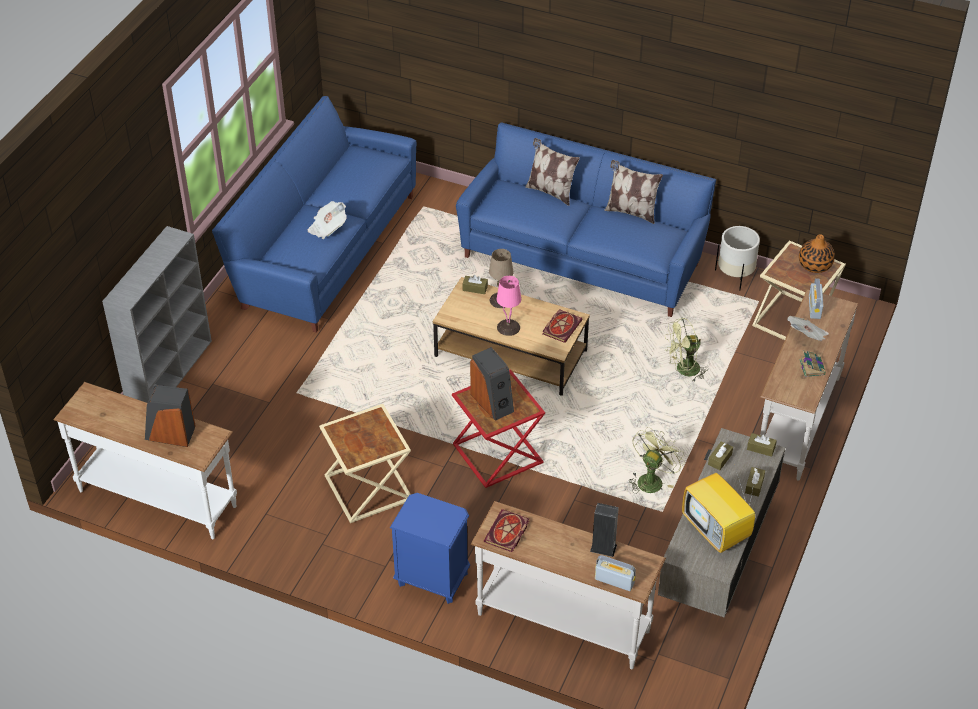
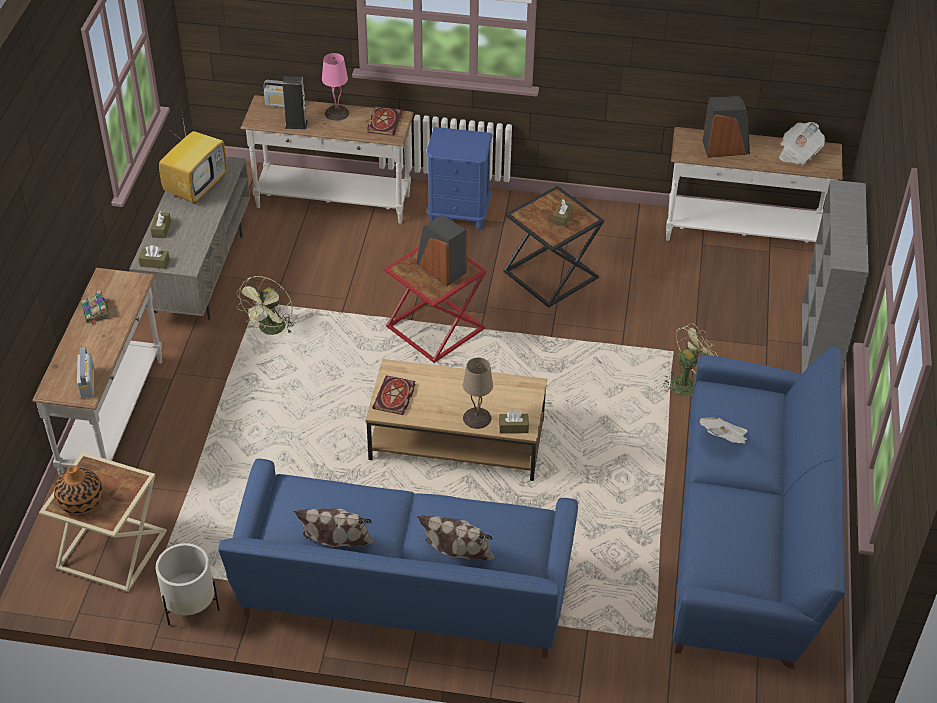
camera: 165 degrees right, 0 degrees up
beige side table [319,404,411,523] -> black side table [503,186,604,308]
pink table lamp [497,276,521,336] -> pink table lamp moved to [322,53,349,121]
green fan [665,318,708,382] -> green fan moved to [663,323,718,396]
television [682,473,755,553] -> television turned 75 degrees clockwise [159,108,227,204]
brown tissue box [708,441,733,470] -> brown tissue box moved to [553,200,574,227]
newspaper [787,316,829,341] -> newspaper moved to [779,122,825,165]

